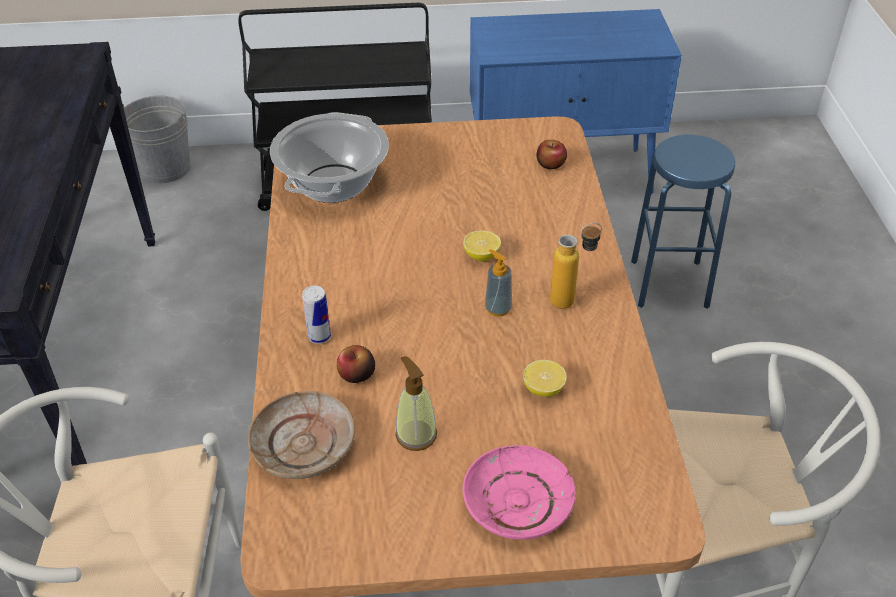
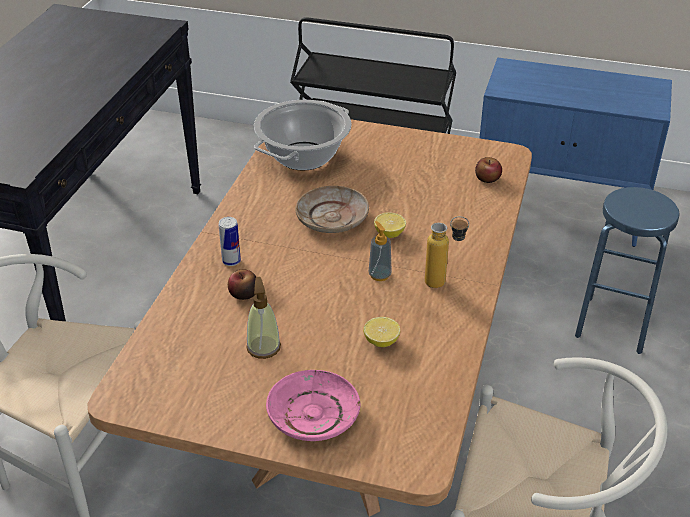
camera: 20 degrees right, 5 degrees down
grey bucket [123,96,190,183] -> none
beige plate [248,391,355,479] -> beige plate moved to [295,186,369,233]

